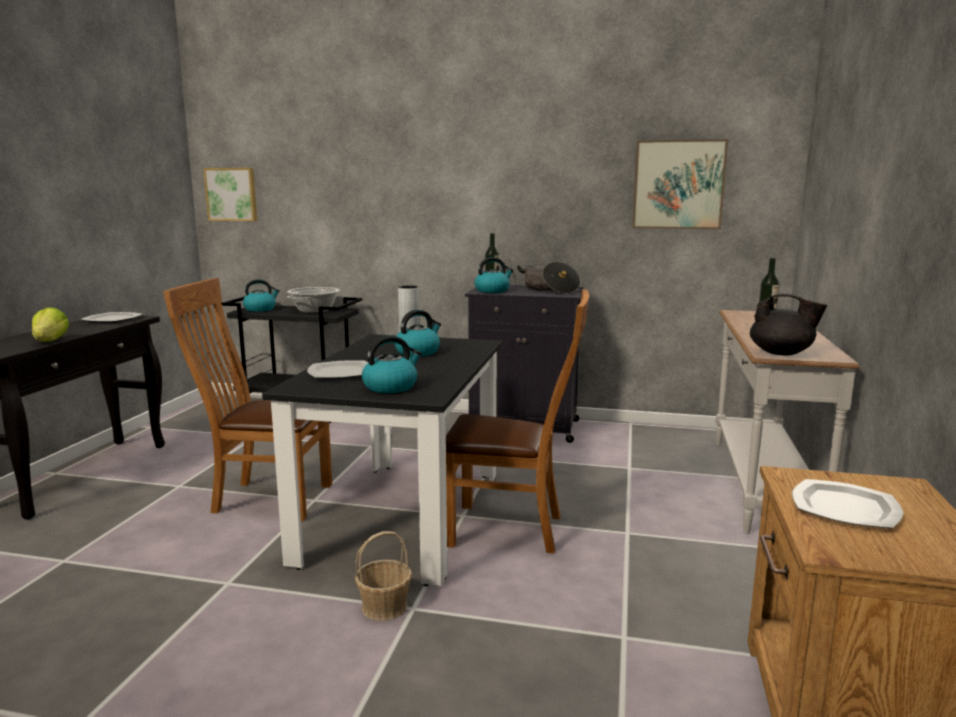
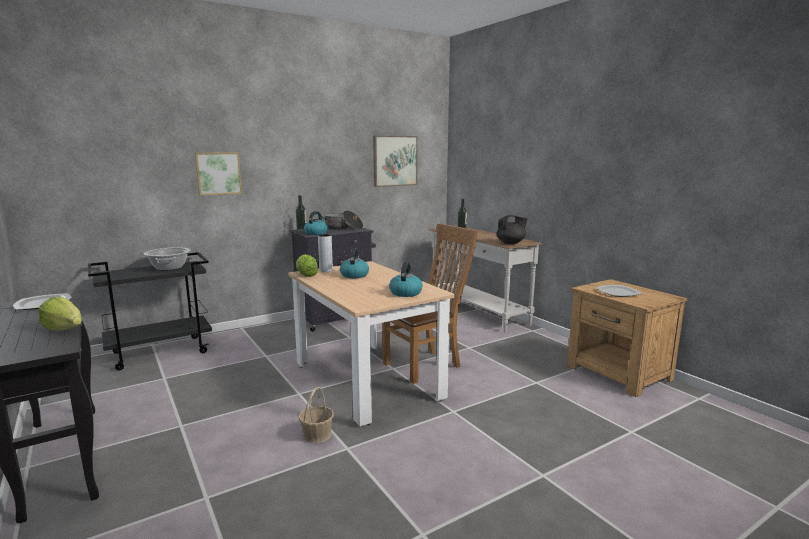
camera: 45 degrees left, 0 degrees up
brown chair [163,278,332,521] -> none
picture [203,168,257,221] -> picture moved to [195,153,242,196]
kettle [243,279,280,312] -> none
black dining table [262,334,502,586] -> beige dining table [288,261,455,427]
plate [307,361,368,379] -> none
basket [355,531,412,621] -> basket moved to [299,387,334,443]
none -> lettuce [296,254,318,277]

